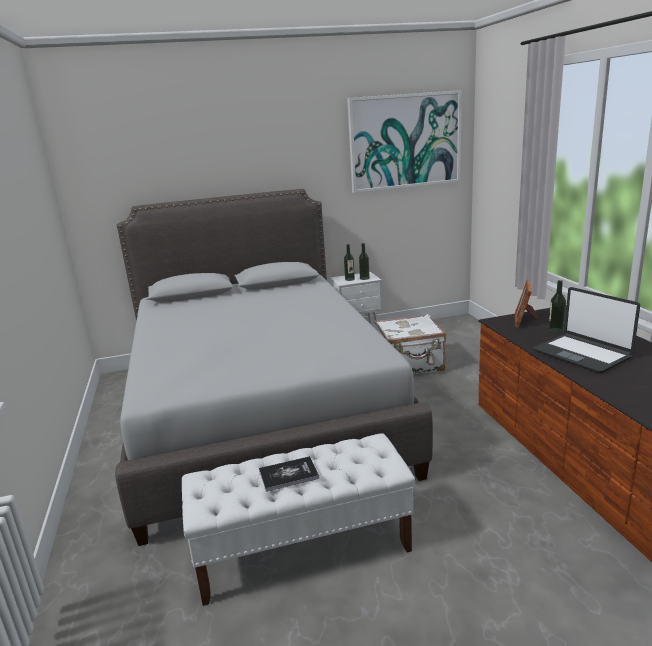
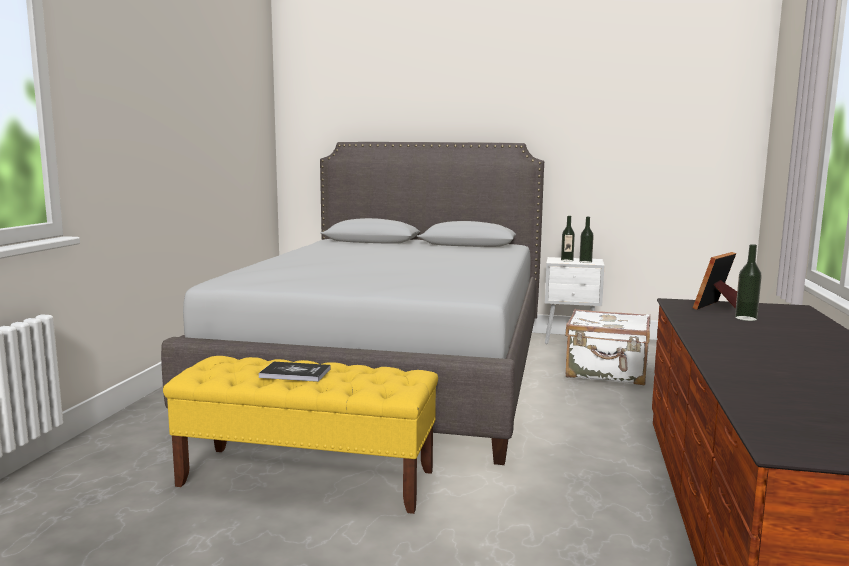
camera: 25 degrees right, 10 degrees down
white bench [182,433,415,606] -> yellow bench [163,356,438,514]
picture [347,90,462,193] -> none
laptop [533,287,640,373] -> none

